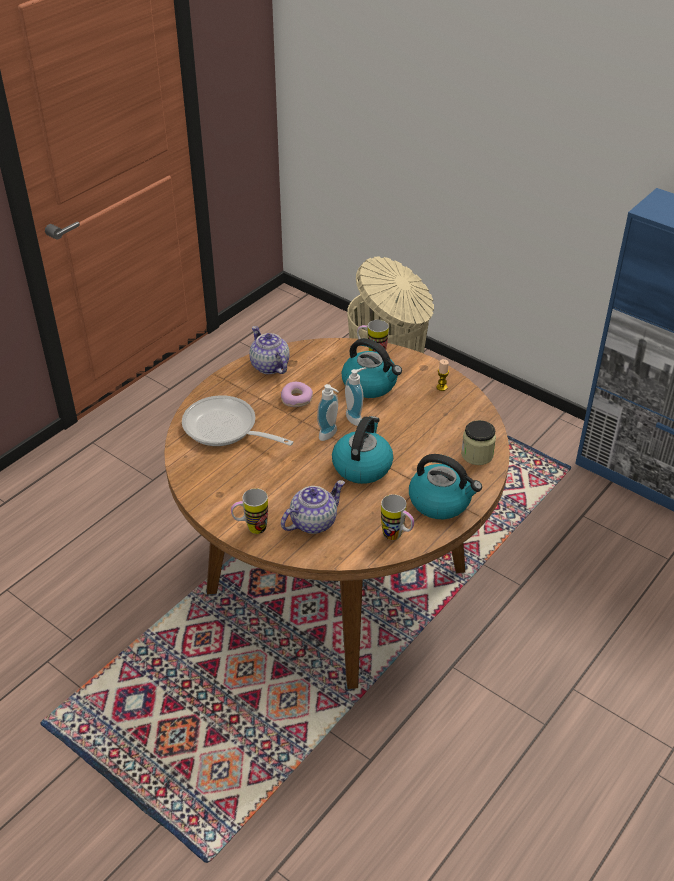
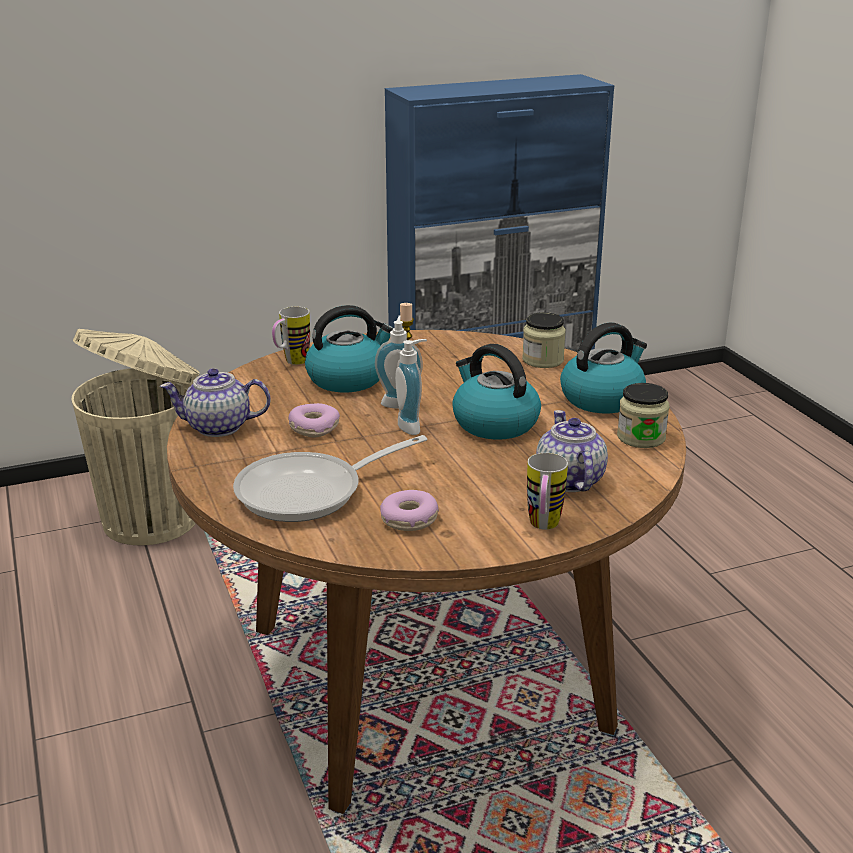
camera: 60 degrees left, 15 degrees down
mug [381,494,414,540] -> jar [617,383,669,448]
none -> donut [380,490,439,531]

